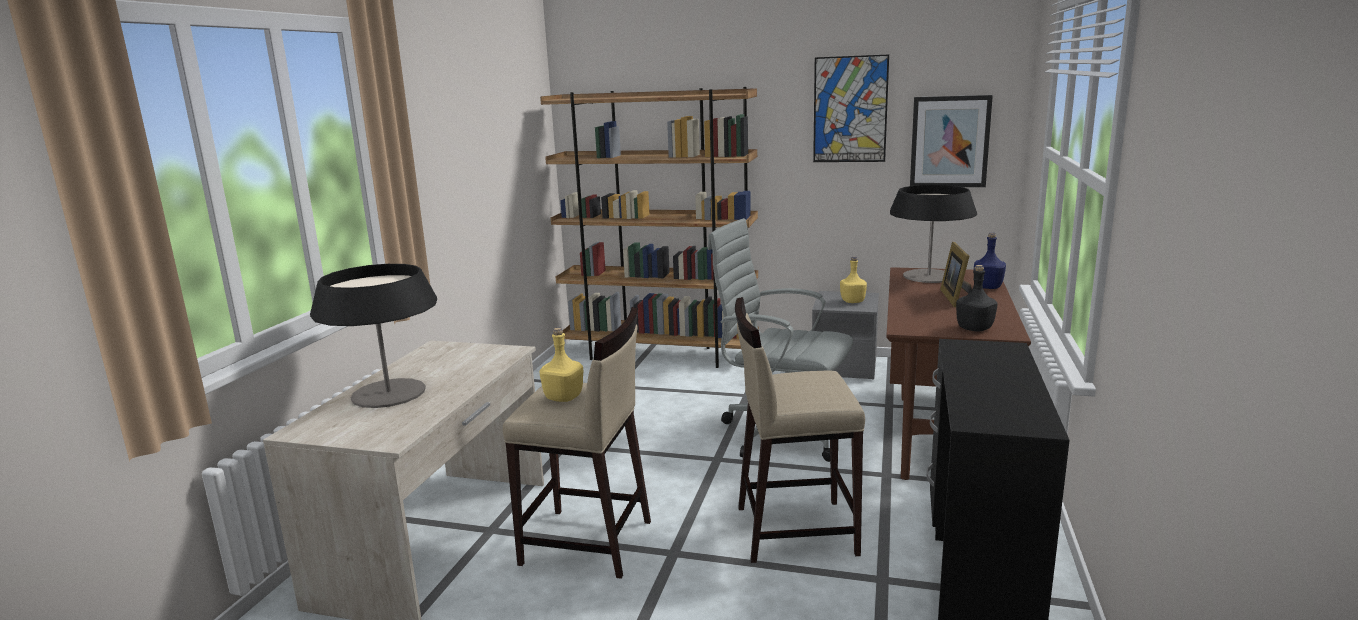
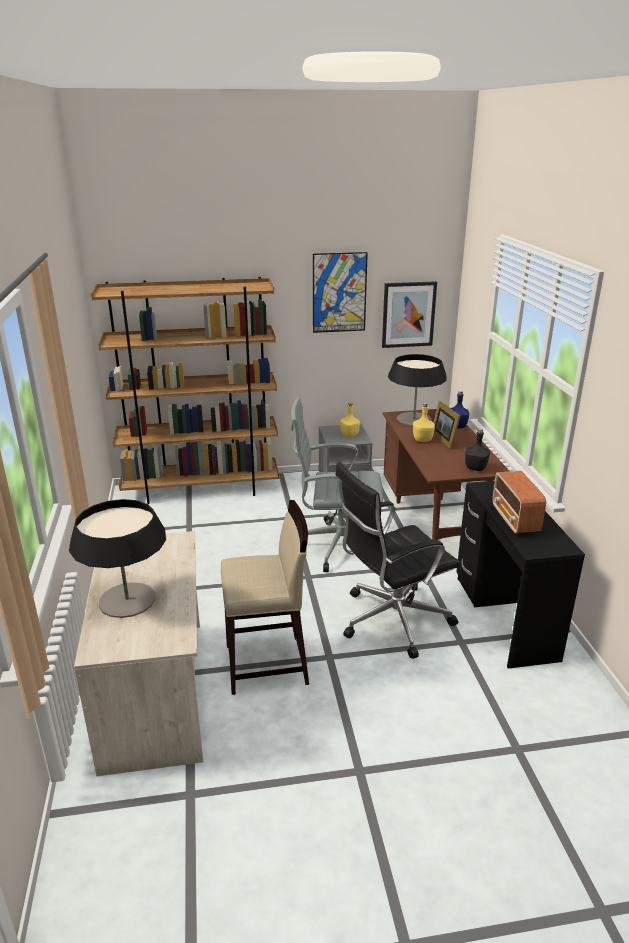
camera: 25 degrees left, 10 degrees up
yellow bottle [539,328,583,402] -> yellow bottle moved to [413,403,435,442]
beige stool [735,297,865,563] -> black office chair [335,462,460,659]
none -> radio [492,471,546,534]

